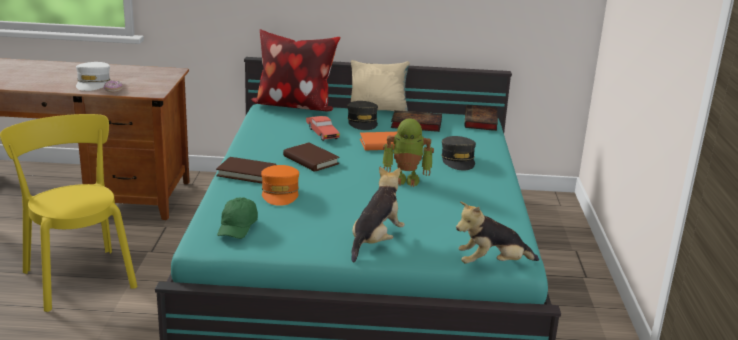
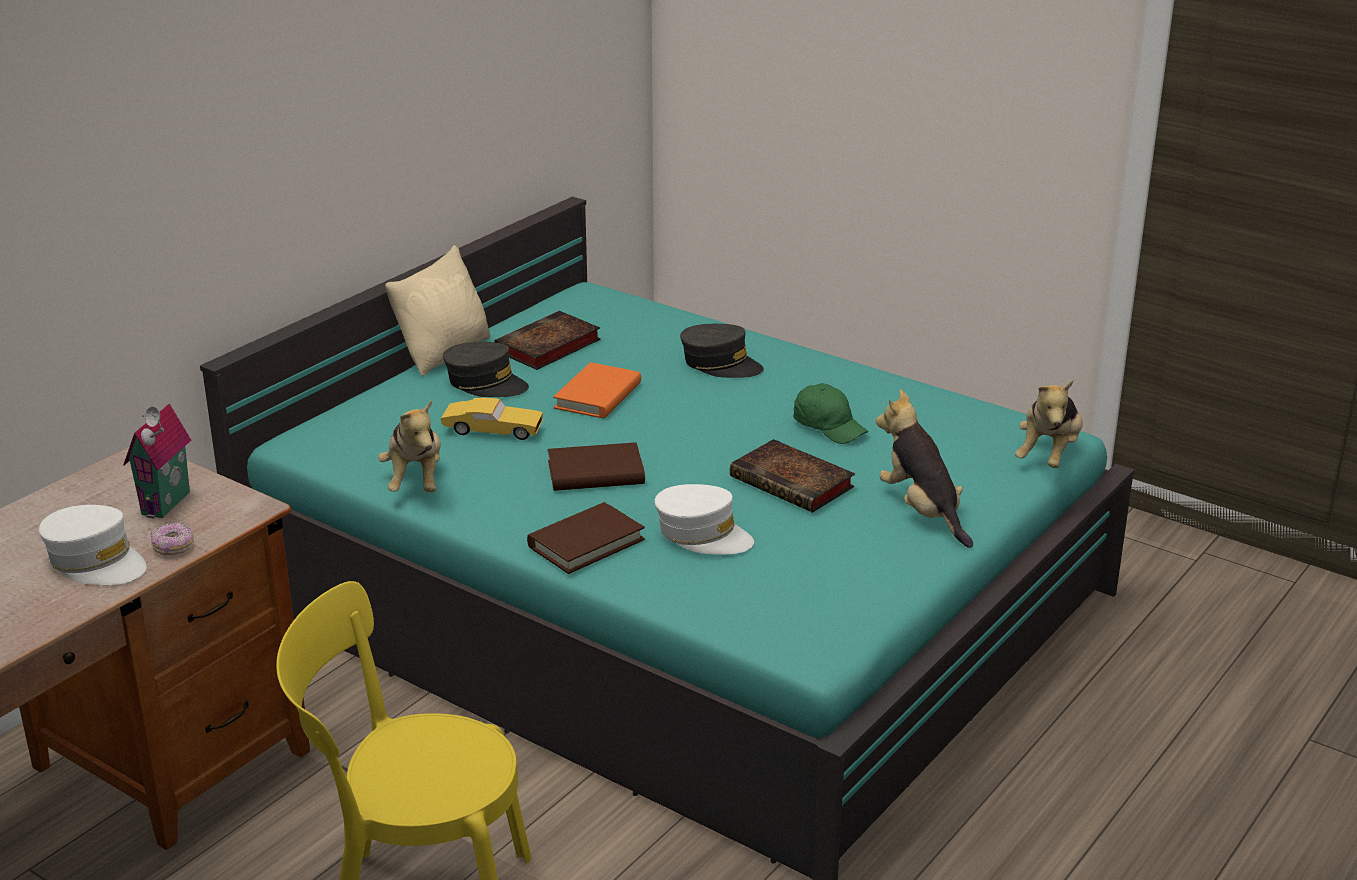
camera: 55 degrees left, 5 degrees up
green cap [217,198,258,239] -> green cap moved to [793,383,868,444]
pillow [251,29,340,111] -> none
orange cap [261,165,299,206] -> white cap [655,484,754,554]
red toy car [306,116,340,141] -> yellow toy car [440,398,543,440]
toy robot [383,118,434,187] -> none
book [464,105,498,131] -> book moved to [730,439,855,513]
none -> toy house [123,404,191,519]
none -> plush toy [378,400,441,492]

